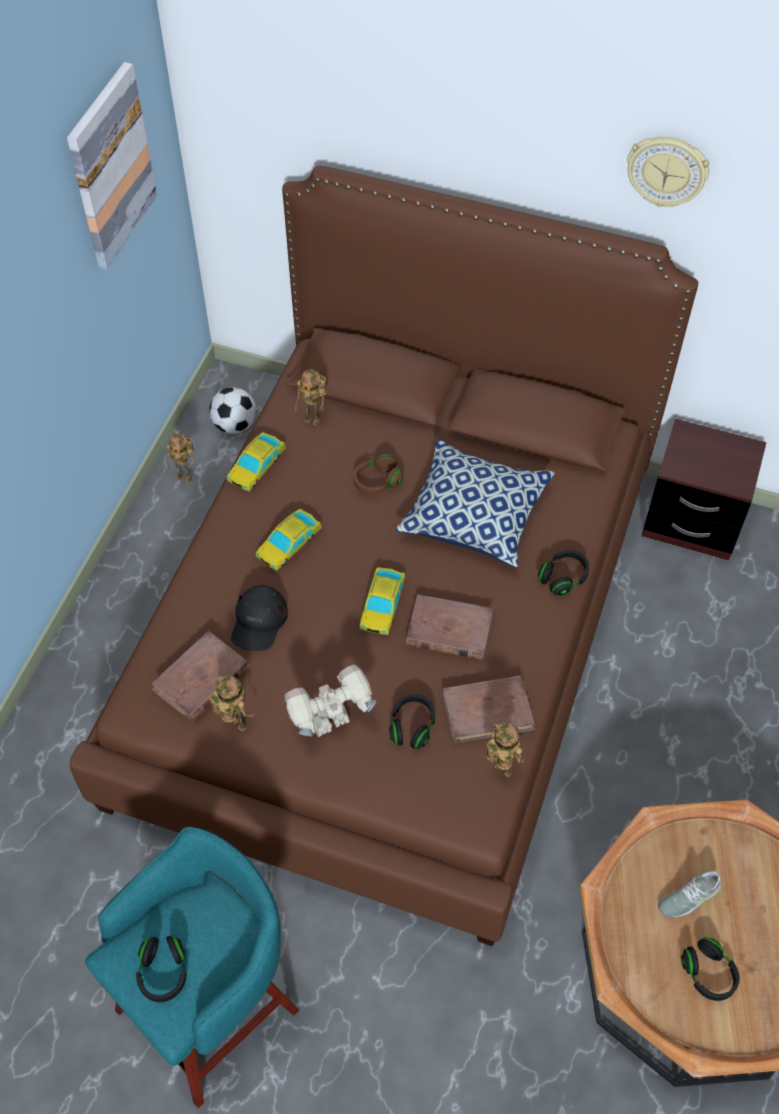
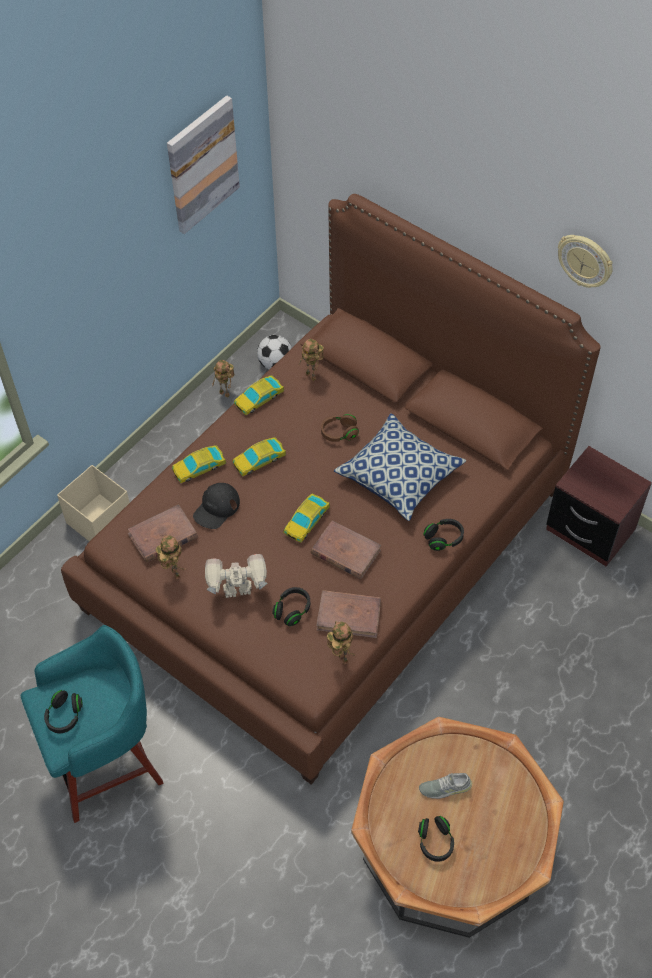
camera: 20 degrees right, 0 degrees up
none -> beige storage box [57,465,130,542]
none -> toy car [172,445,226,483]

